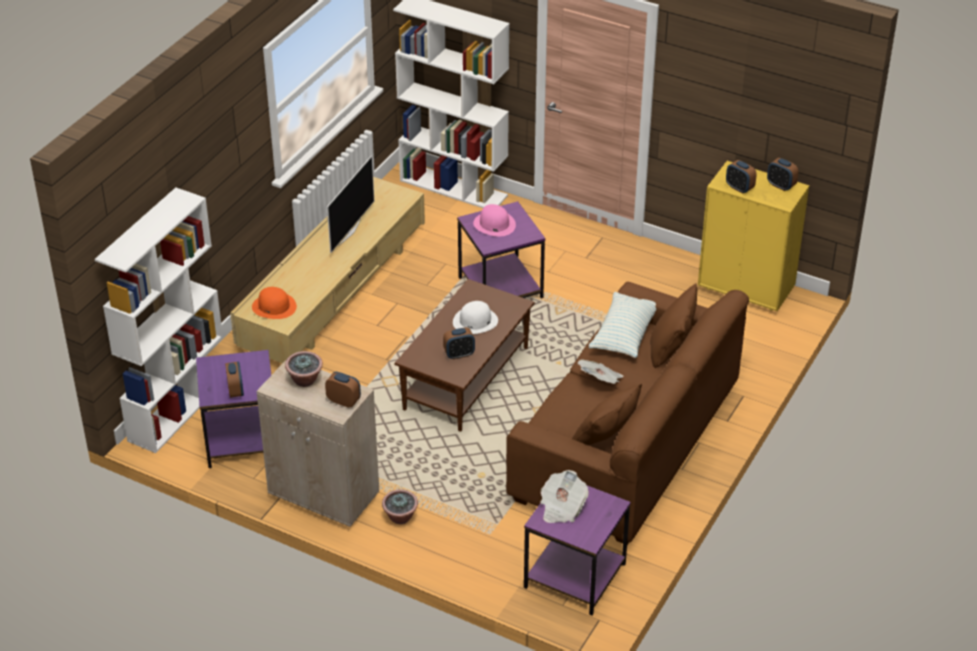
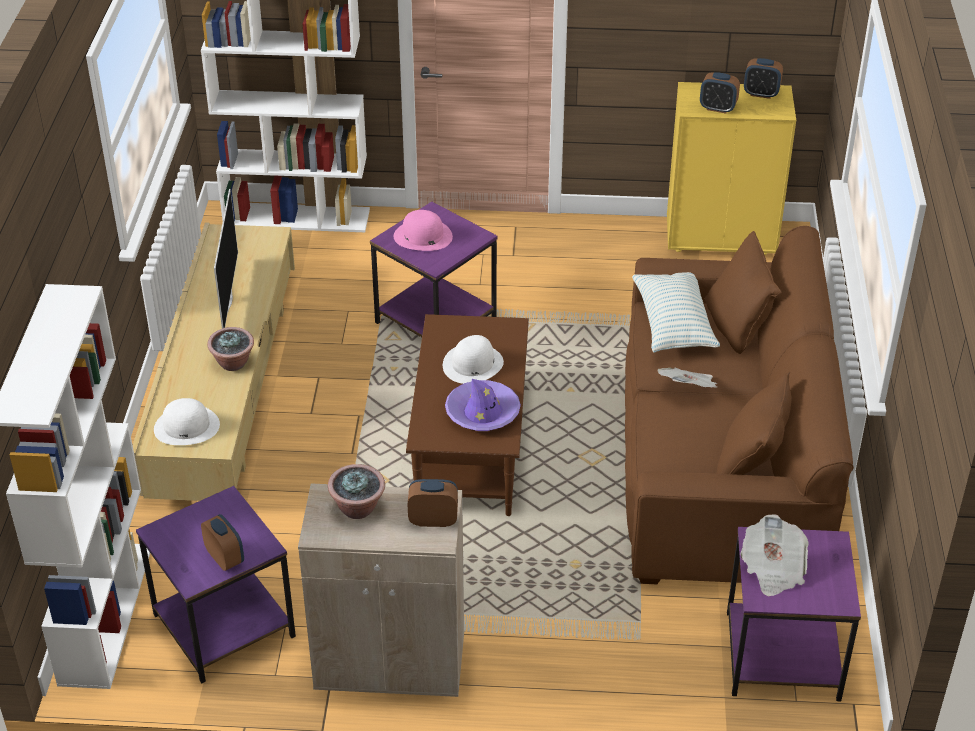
camera: 25 degrees left, 0 degrees up
orange hat [252,287,297,319] -> white hat [154,398,220,445]
potted plant [382,489,418,524] -> potted plant moved to [207,327,254,371]
alarm clock [443,327,475,359] -> purple hat [445,379,521,431]

